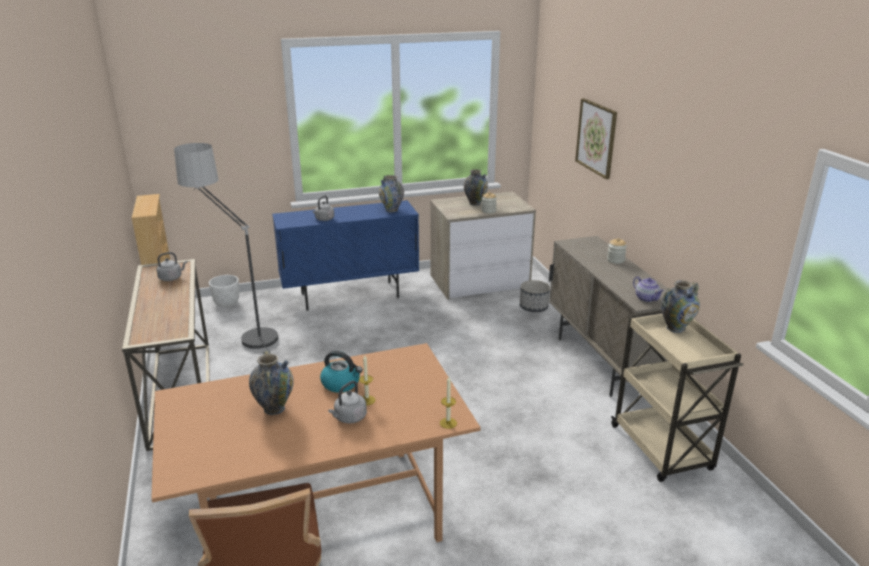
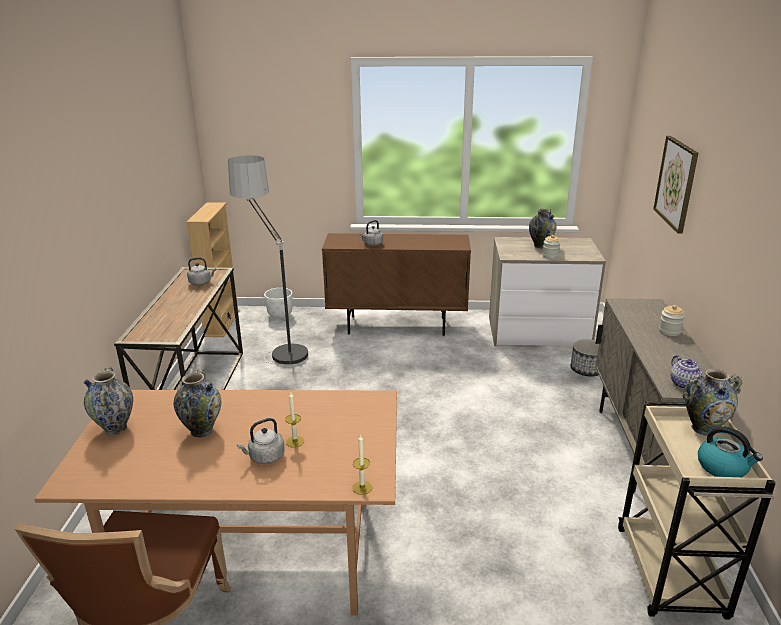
camera: 20 degrees right, 0 degrees up
blue cabinet [272,200,419,311] -> brown cabinet [322,233,471,336]
kettle [320,351,363,393] -> kettle moved to [698,426,763,477]
vase [379,175,404,212] -> vase moved to [83,367,133,435]

